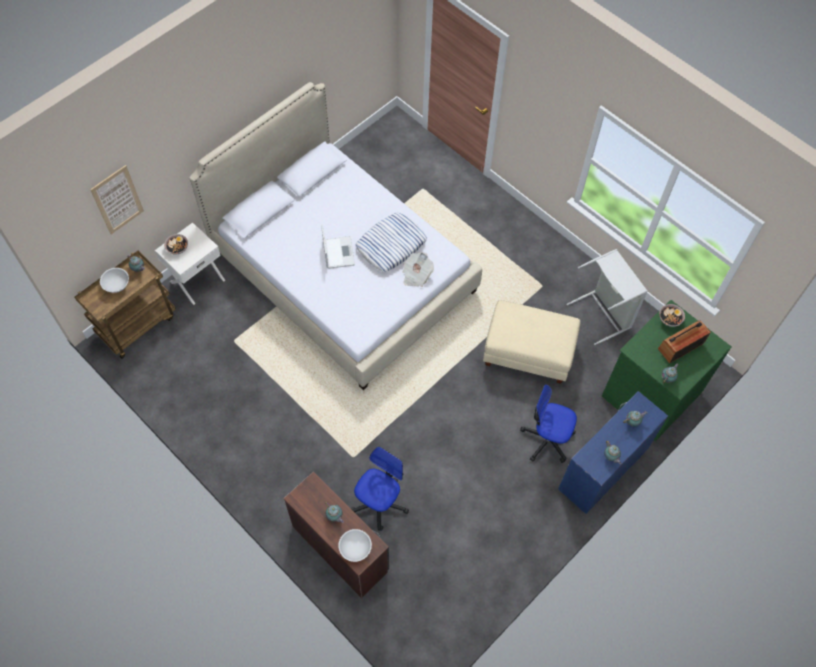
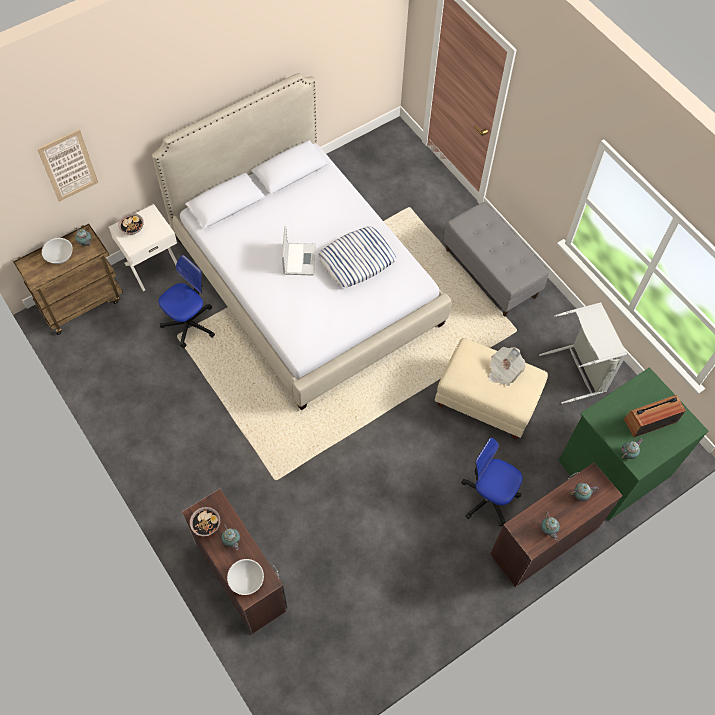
camera: 10 degrees right, 0 degrees up
office chair [351,447,409,531] -> office chair moved to [159,255,215,348]
newspaper [403,252,434,287] -> newspaper moved to [488,347,525,386]
blue desk [558,391,668,514] -> brown desk [490,462,623,587]
bowl [659,304,685,327] -> bowl moved to [190,507,220,536]
none -> grey bench [443,202,549,317]

